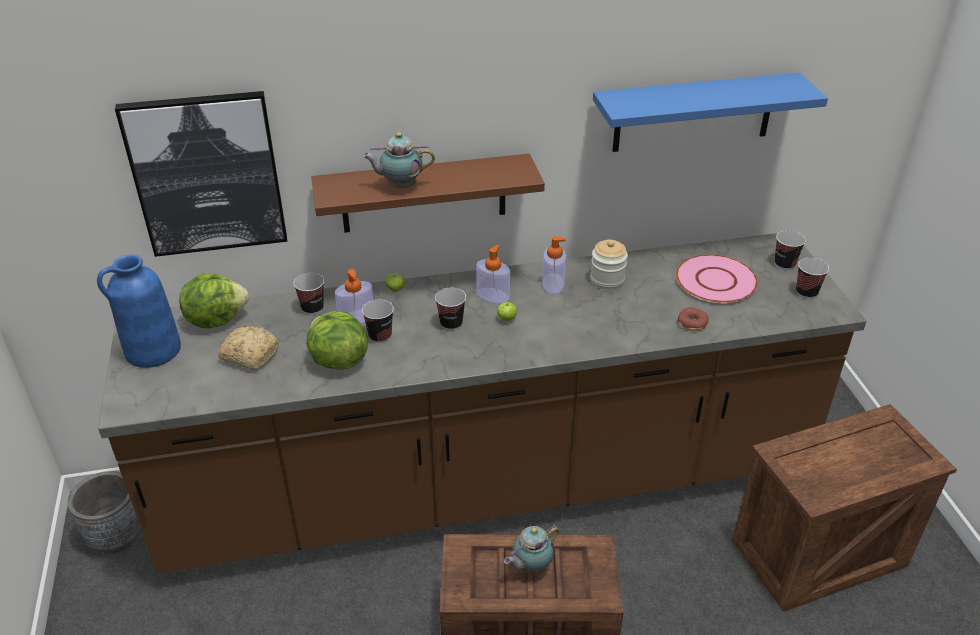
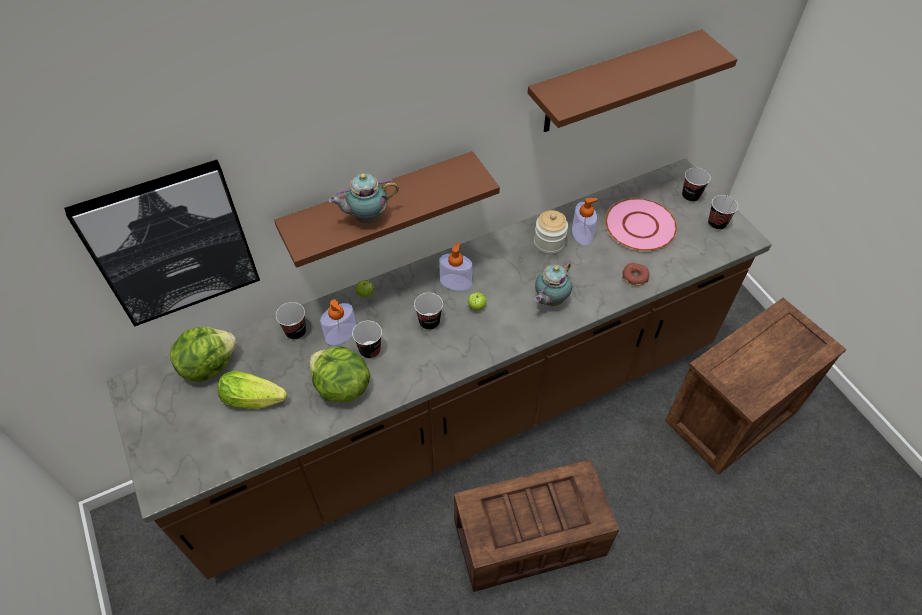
camera: 15 degrees left, 15 degrees up
grey planter [68,471,141,553] -> none
blue vase [97,254,181,368] -> none
bread [218,325,279,370] -> lettuce [218,371,287,409]
teapot [504,524,560,574] -> teapot moved to [535,260,572,306]
soap dispenser [542,236,566,294] -> soap dispenser moved to [572,198,598,246]
blue shelf [593,72,828,152] -> brown shelf [528,29,737,132]

